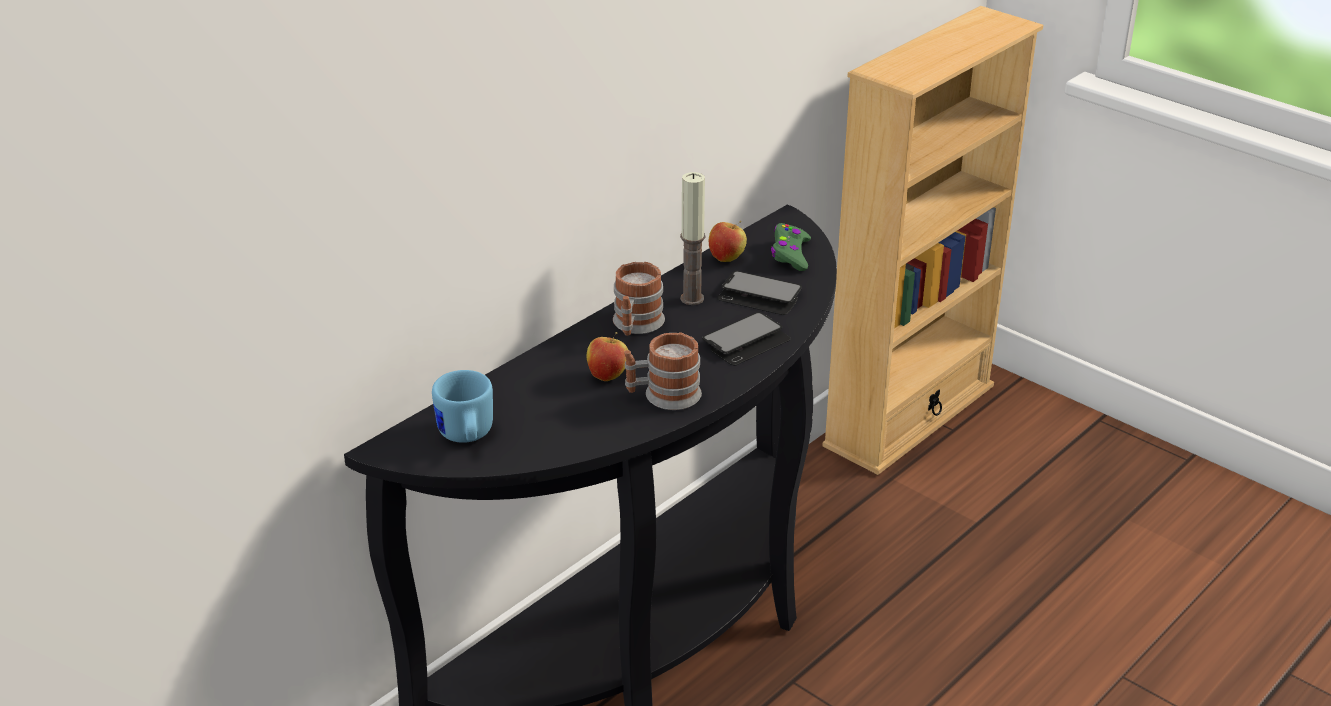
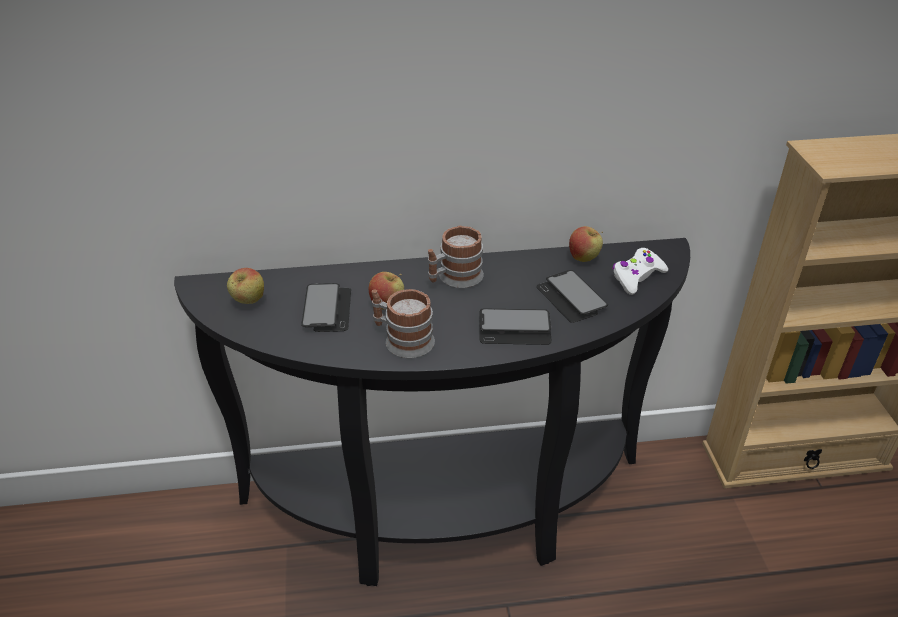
camera: 40 degrees right, 5 degrees up
blue mug [432,370,493,443] -> apple [227,268,264,304]
candle [680,172,705,305] -> none
green game controller [771,223,811,271] -> white game controller [612,248,668,295]
none -> phone [301,283,351,332]

